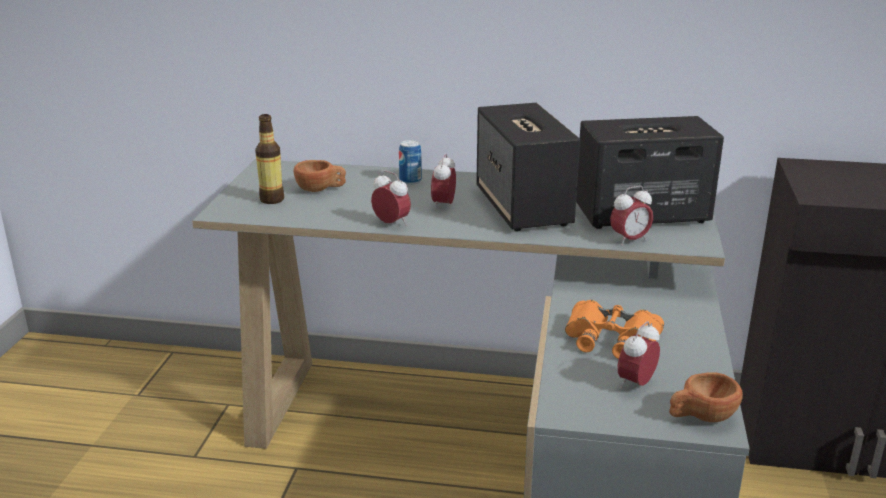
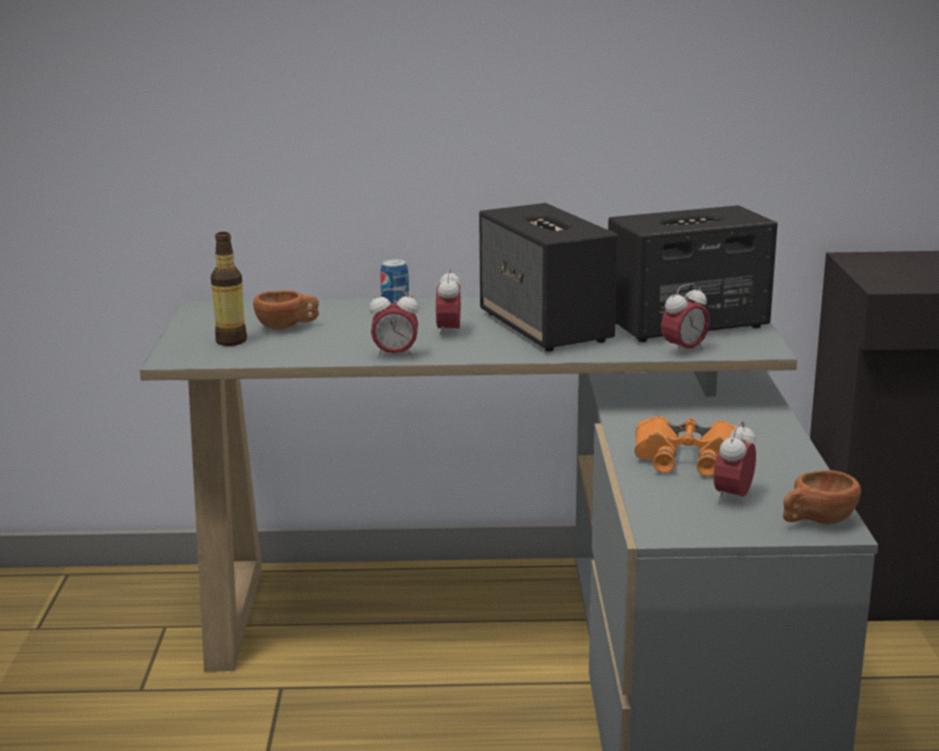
camera: 10 degrees left, 5 degrees down
alarm clock [371,171,411,226] -> alarm clock turned 150 degrees clockwise [369,289,418,358]

